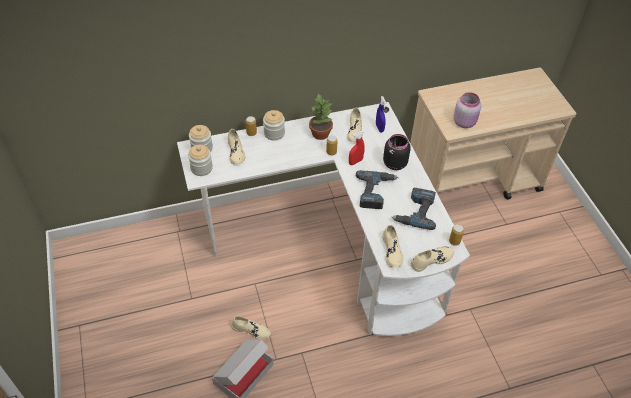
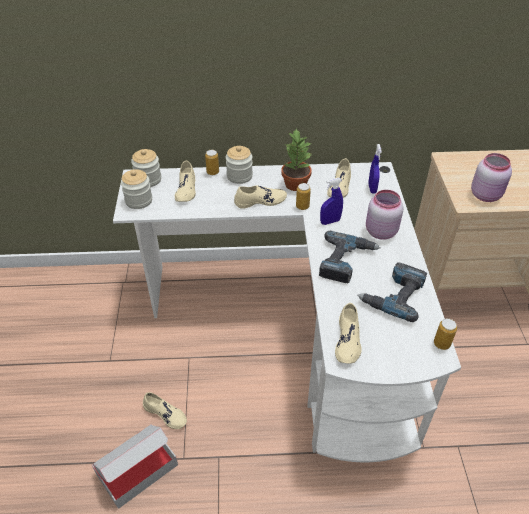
camera: 15 degrees right, 5 degrees down
red spray bottle [349,131,365,165] -> blue spray bottle [320,178,343,225]
black jar [383,134,411,170] -> pink jar [366,190,404,240]
beige shoe [411,246,454,272] -> beige shoe moved to [234,185,287,209]

